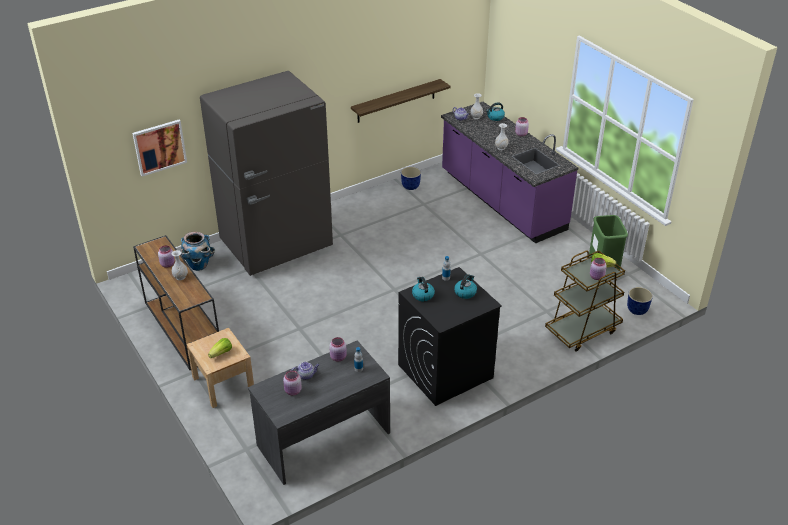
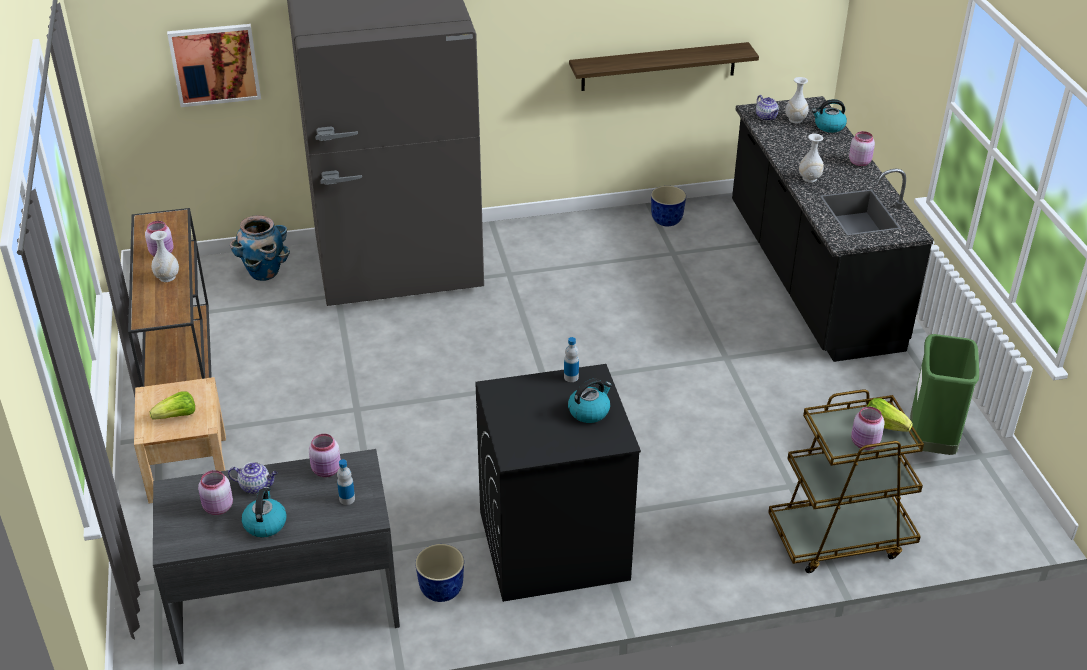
camera: 20 degrees right, 0 degrees up
kettle [412,277,435,301] -> kettle moved to [242,487,286,537]
purple counter [441,102,578,243] -> black counter [732,96,934,362]
planter [627,287,653,315] -> planter moved to [415,544,464,602]

